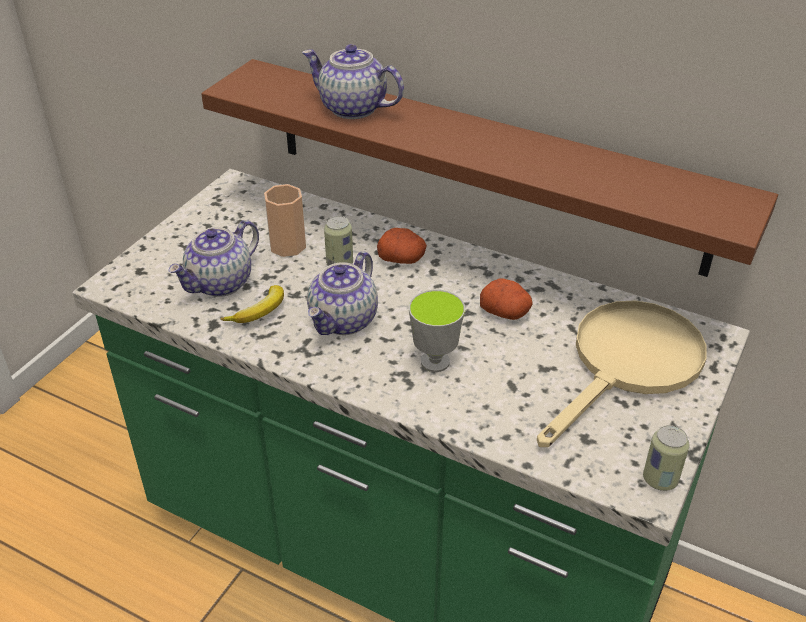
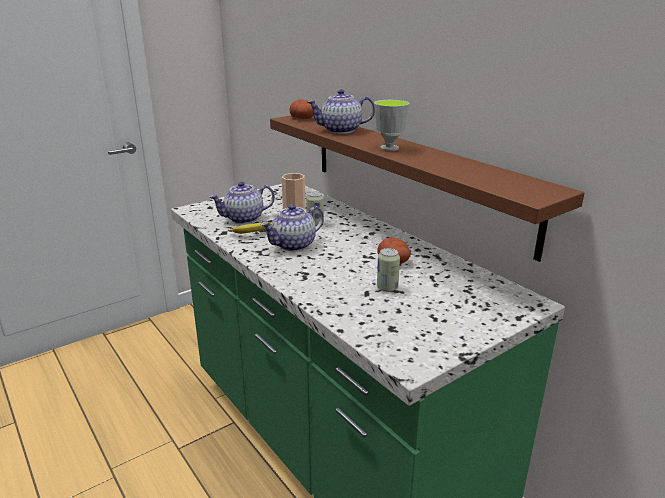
camera: 25 degrees right, 15 degrees down
teapot [302,44,404,119] -> teapot turned 60 degrees counterclockwise [307,89,375,134]
potato [377,228,427,264] -> potato moved to [290,99,314,119]
cup [409,290,465,372] -> cup moved to [374,100,409,151]
beige frying pan [537,301,707,447] -> none
can [643,425,690,491] -> can moved to [377,248,400,292]

